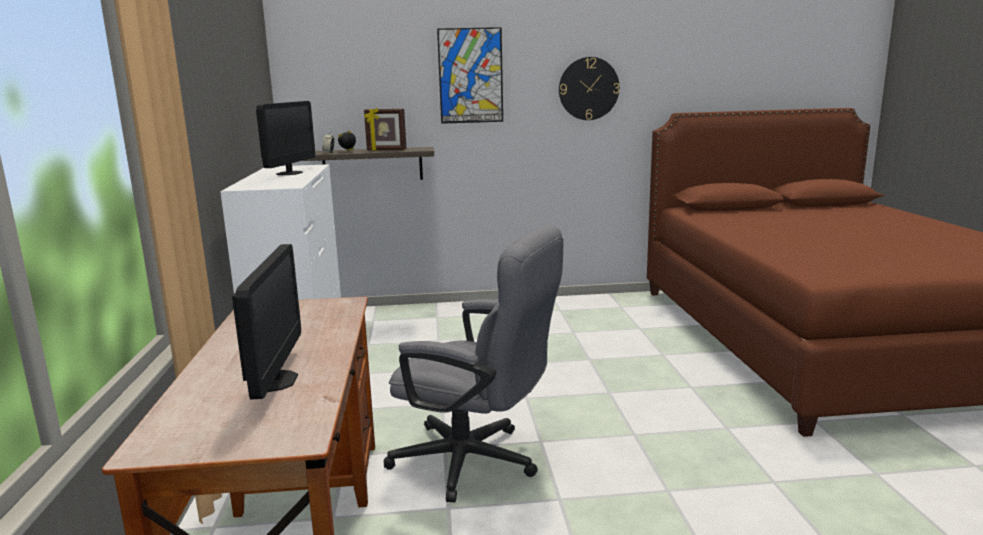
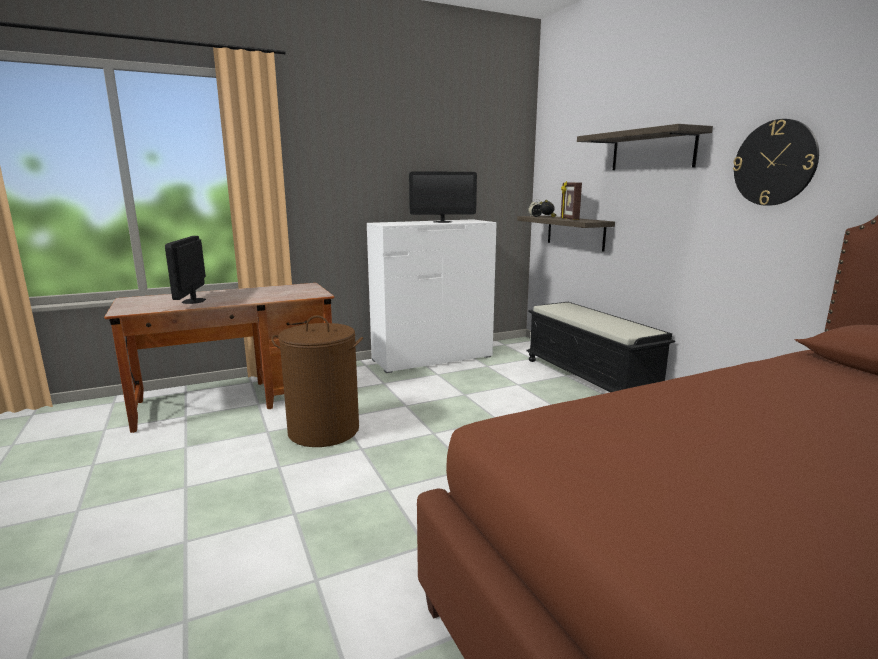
camera: 70 degrees right, 0 degrees up
monitor [232,244,301,400] -> monitor turned 105 degrees clockwise [165,236,206,304]
grey office chair [384,225,563,503] -> brown laundry basket [271,315,363,447]
picture [437,27,503,124] -> shelf [577,124,713,170]
none -> black bench [526,302,675,392]

